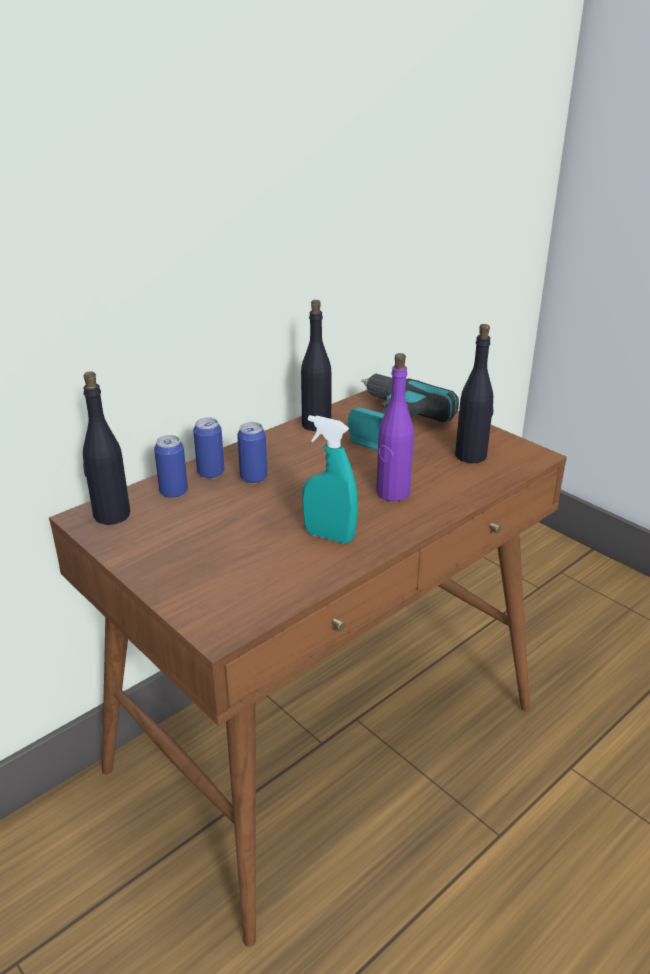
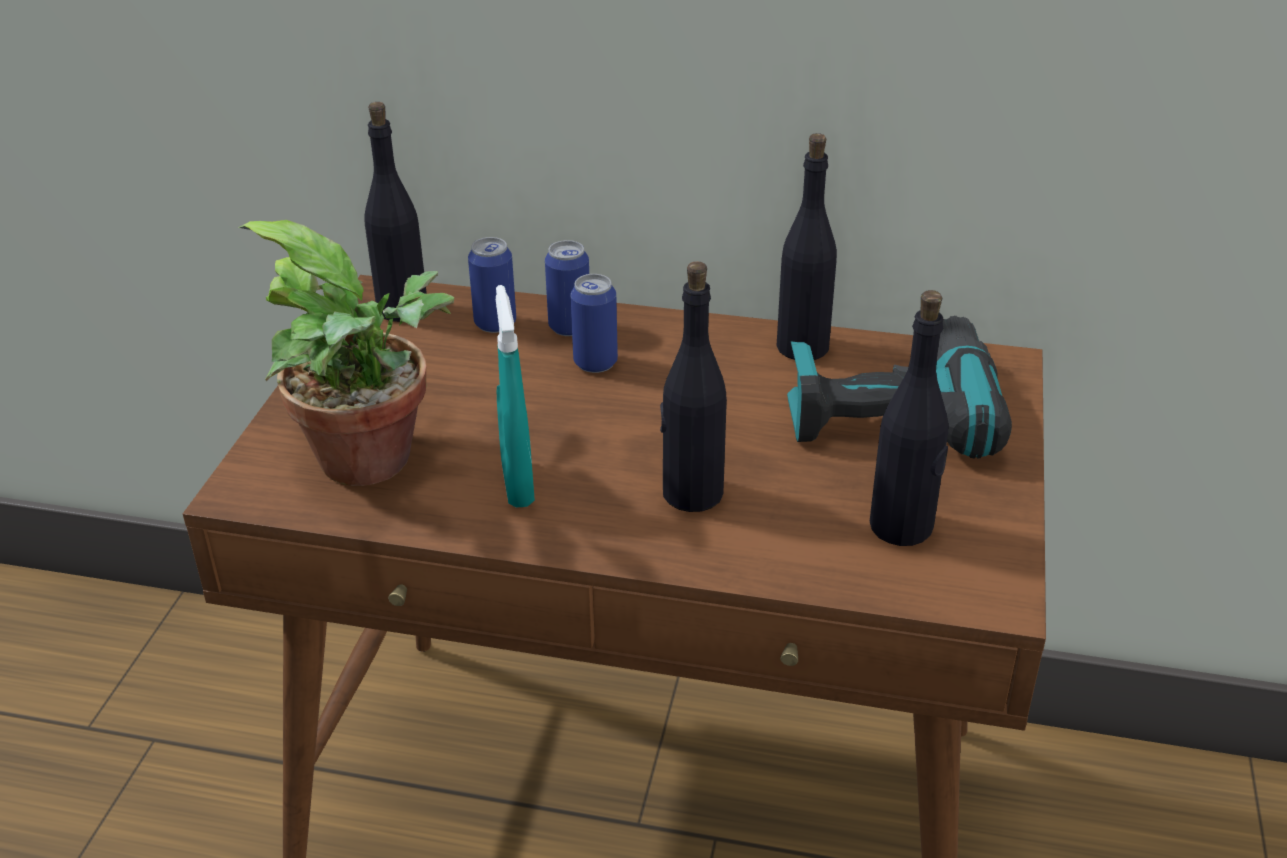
camera: 55 degrees right, 5 degrees up
purple bottle [376,353,414,501] -> black bottle [660,261,727,512]
none -> potted plant [238,220,454,486]

